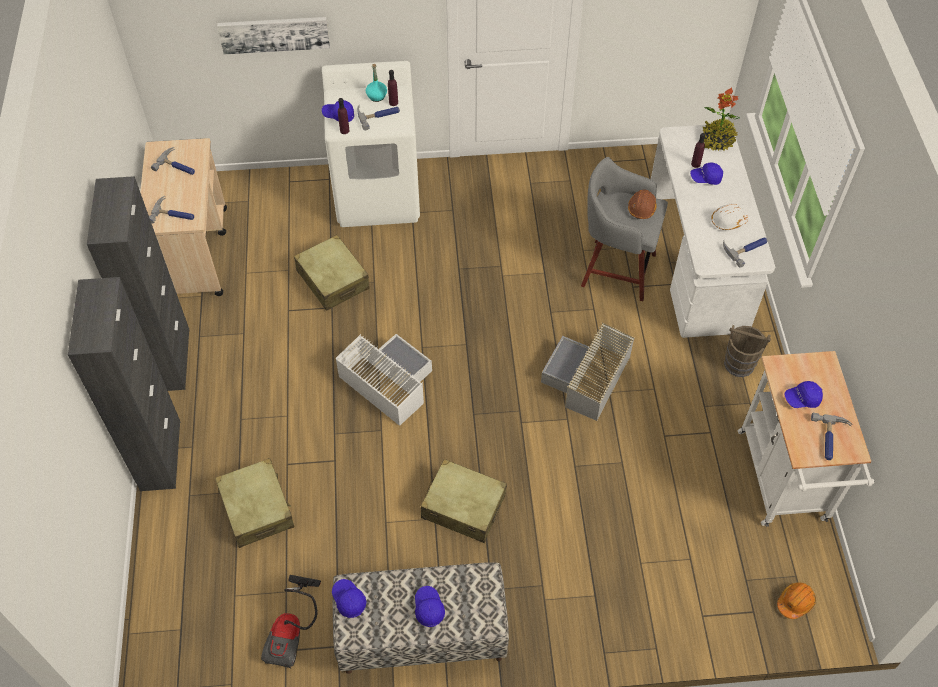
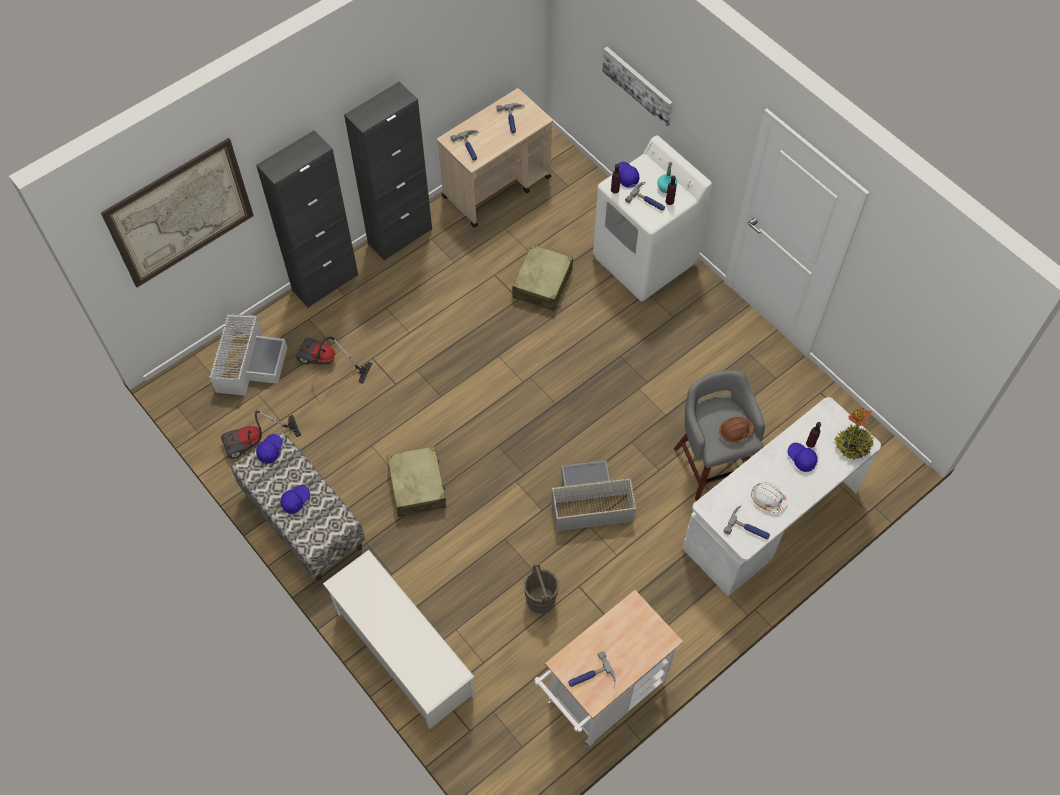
camera: 55 degrees right, 5 degrees up
beige suitcase [215,458,295,548] -> vacuum cleaner [296,337,373,384]
white storage box [335,334,432,426] -> white storage box moved to [209,314,287,396]
brown bucket [724,325,771,377] -> brown bucket moved to [524,563,559,614]
orange hard hat [777,583,816,619] -> none
blue cap [784,381,823,408] -> none
none -> picture [101,138,254,287]
none -> white shoe rack [323,550,475,729]

